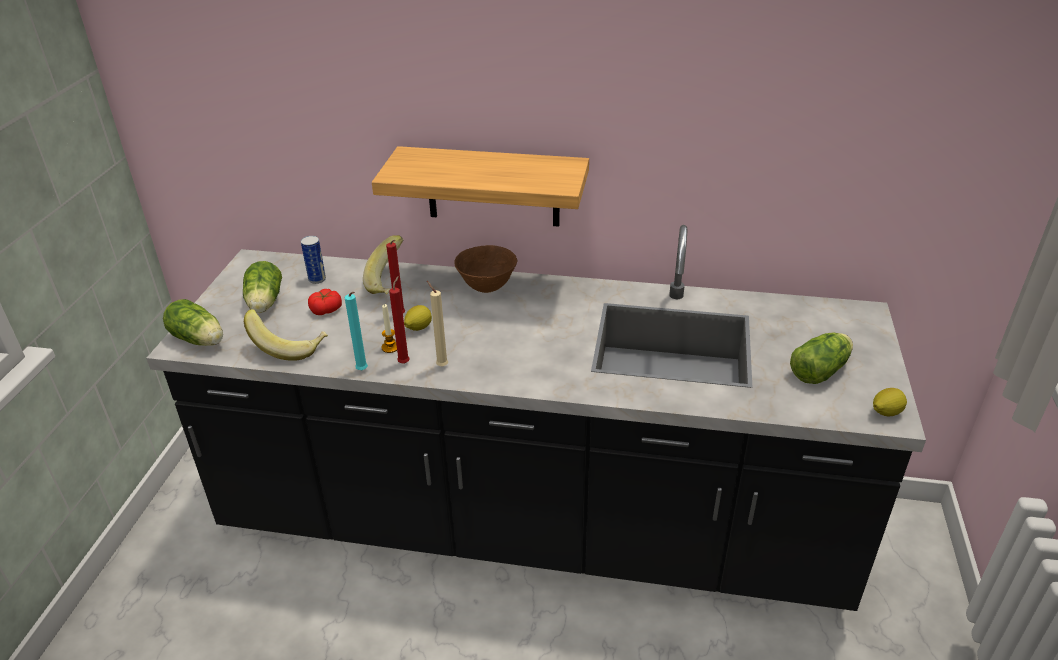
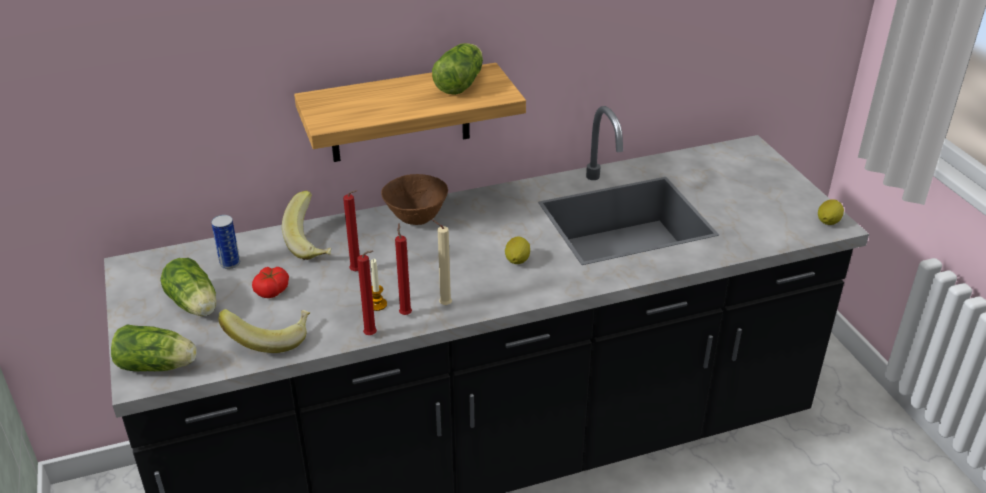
camera: 30 degrees left, 0 degrees up
turquoise candle [345,292,368,370] -> red candle [357,251,377,335]
lemon [404,305,432,331] -> lemon moved to [505,236,530,264]
lettuce [790,332,853,384] -> lettuce moved to [432,43,483,95]

